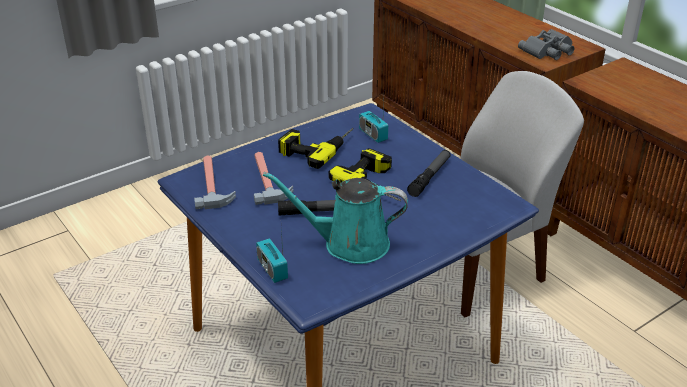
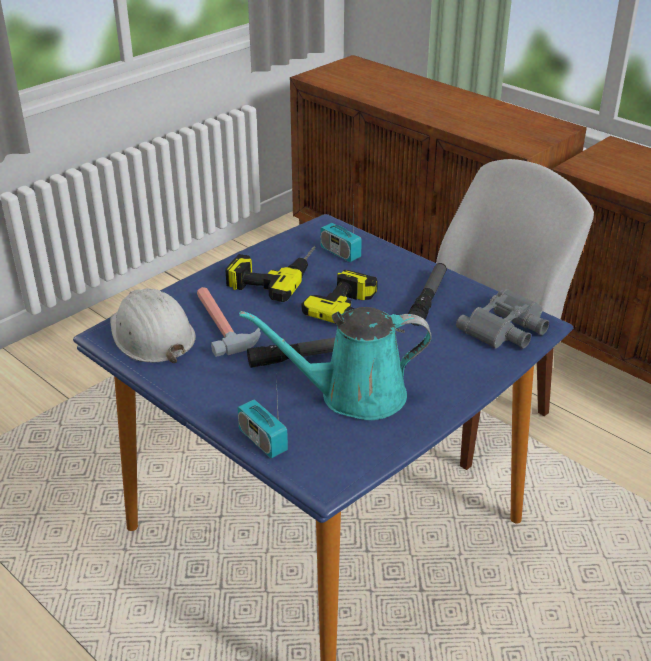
camera: 10 degrees left, 0 degrees up
hammer [194,155,236,209] -> white hard hat [110,288,196,363]
grey binoculars [518,29,574,60] -> grey binoculars moved to [456,289,549,349]

